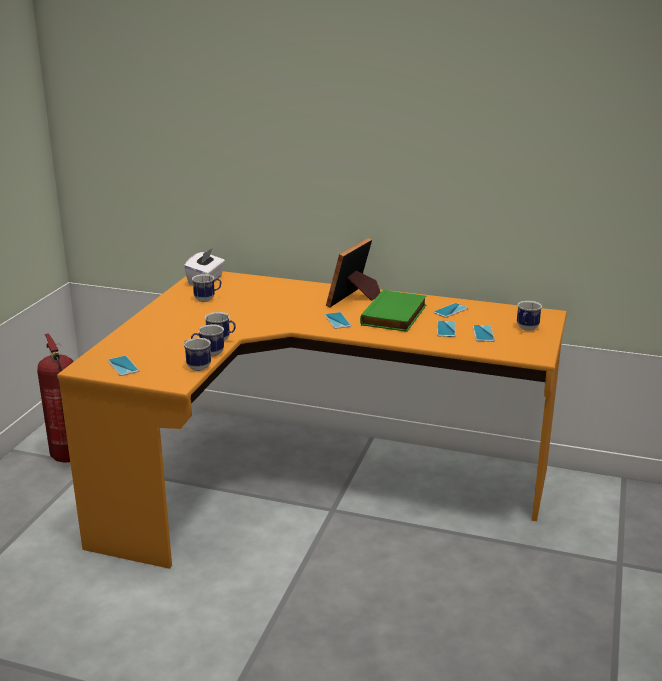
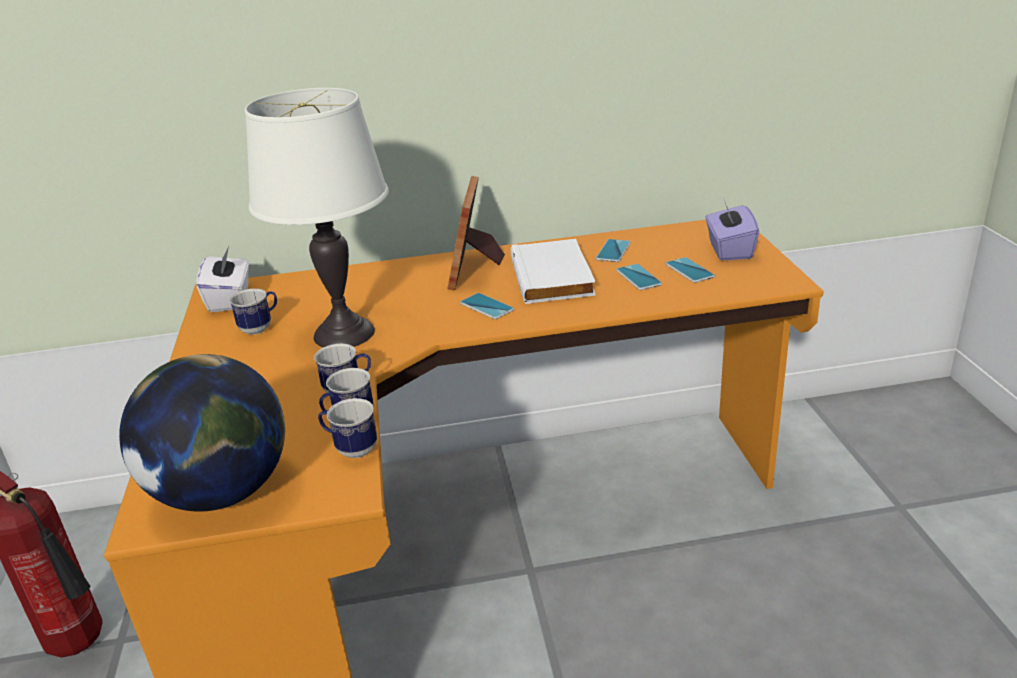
camera: 25 degrees left, 5 degrees up
phone [108,356,139,376] -> globe [119,354,285,512]
green book [360,289,427,332] -> white book [511,239,596,304]
mug [517,301,542,331] -> purple tissue box [705,200,759,261]
none -> white table lamp [245,88,389,347]

